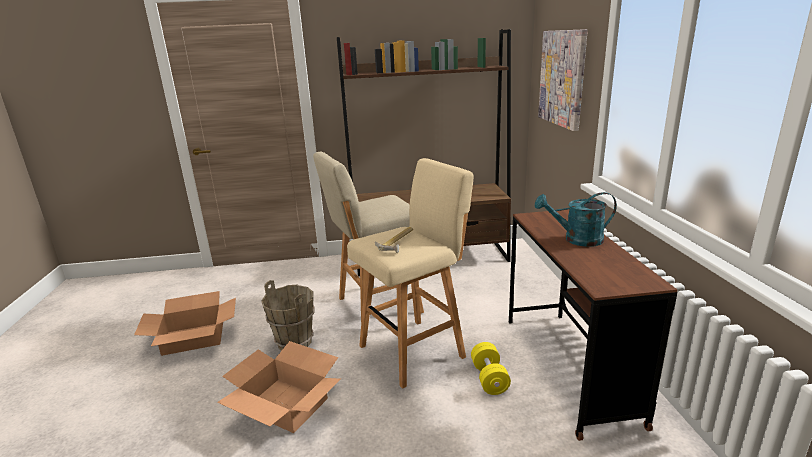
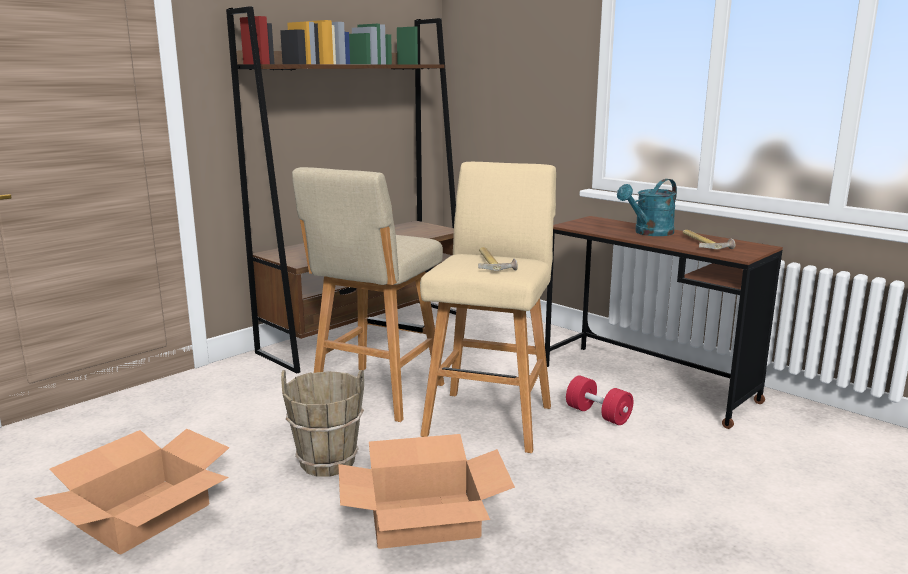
camera: 40 degrees left, 5 degrees down
yellow dumbbell [471,342,511,395] -> red dumbbell [566,375,633,425]
picture [538,29,588,131] -> none
none -> hammer [683,230,735,249]

